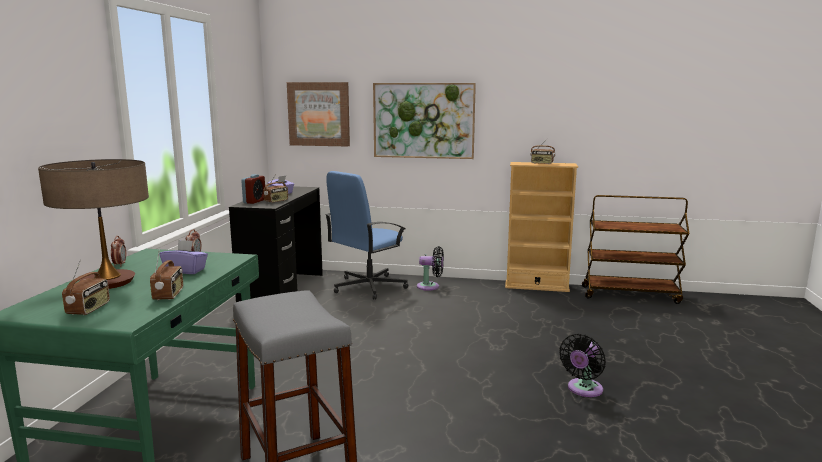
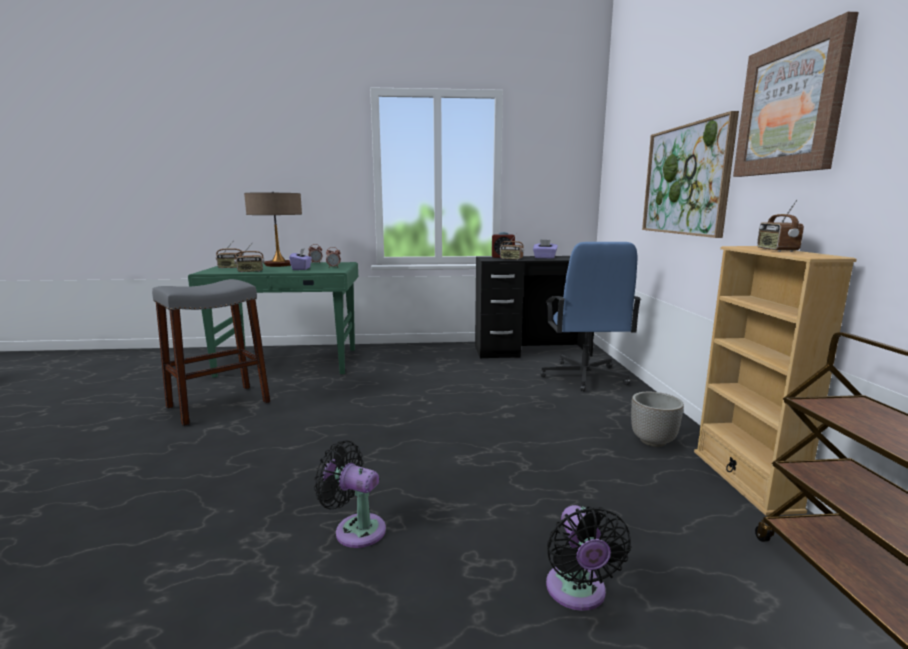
camera: 75 degrees right, 0 degrees up
picture [287,82,350,146] -> picture moved to [733,12,859,177]
blue office chair [325,171,408,300] -> blue office chair turned 120 degrees counterclockwise [540,242,641,392]
black fan [417,246,444,291] -> black fan moved to [546,505,631,611]
none -> planter [631,392,684,447]

